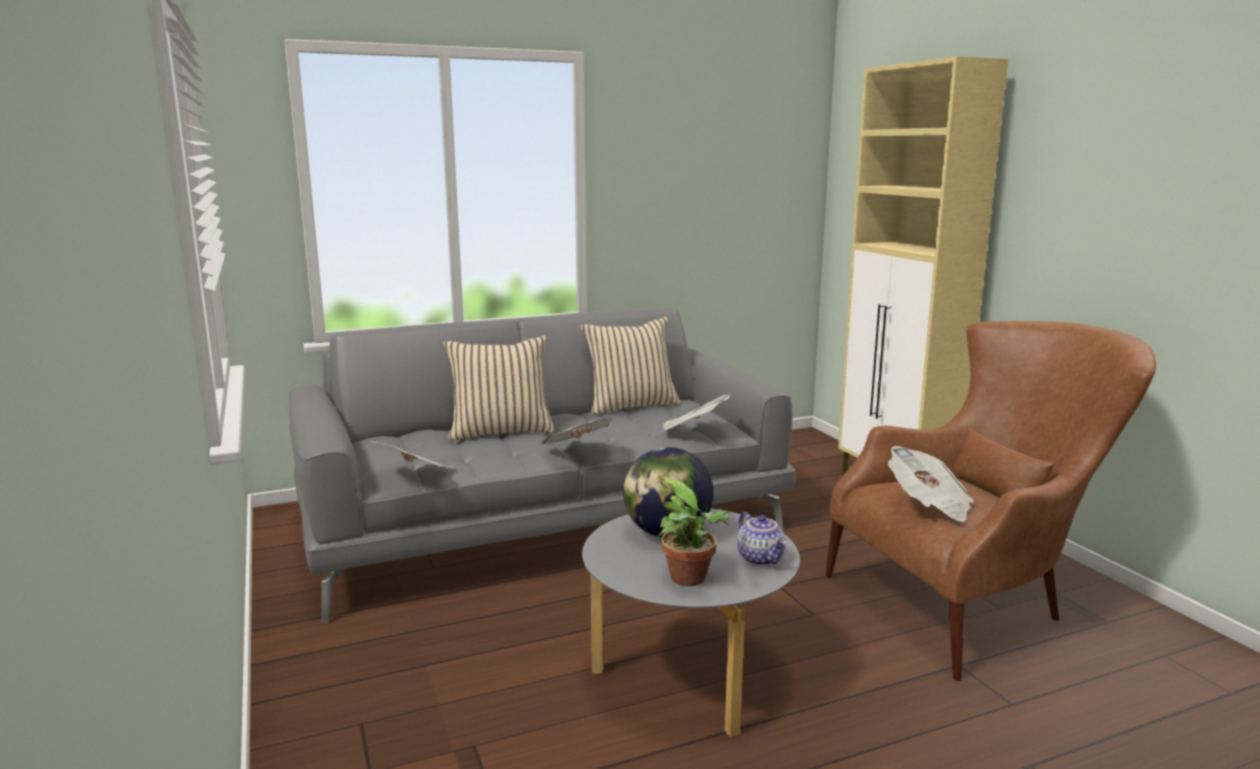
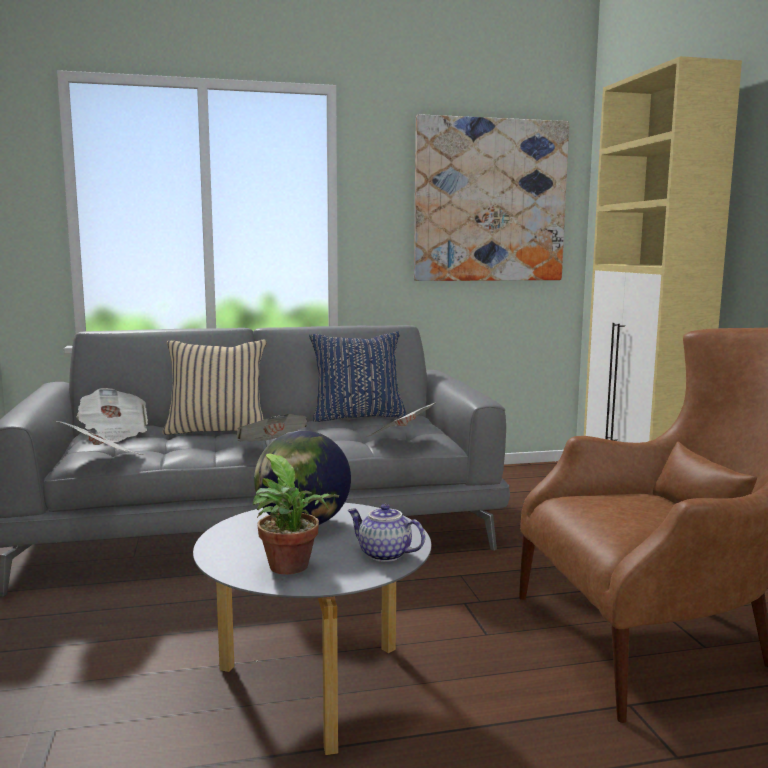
camera: 10 degrees right, 5 degrees down
beige pillow [581,317,680,415] -> blue pillow [309,331,406,422]
teapot [737,512,786,566] -> teapot turned 135 degrees clockwise [347,504,425,562]
newspaper [888,446,974,522] -> newspaper moved to [76,388,148,442]
none -> picture [414,114,569,281]

